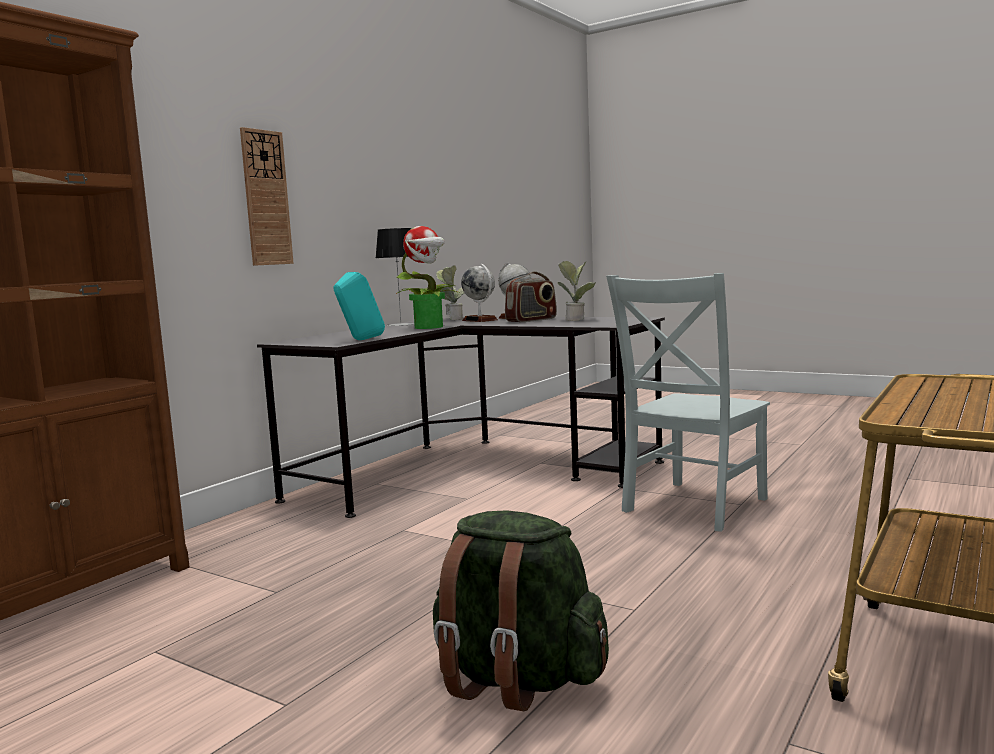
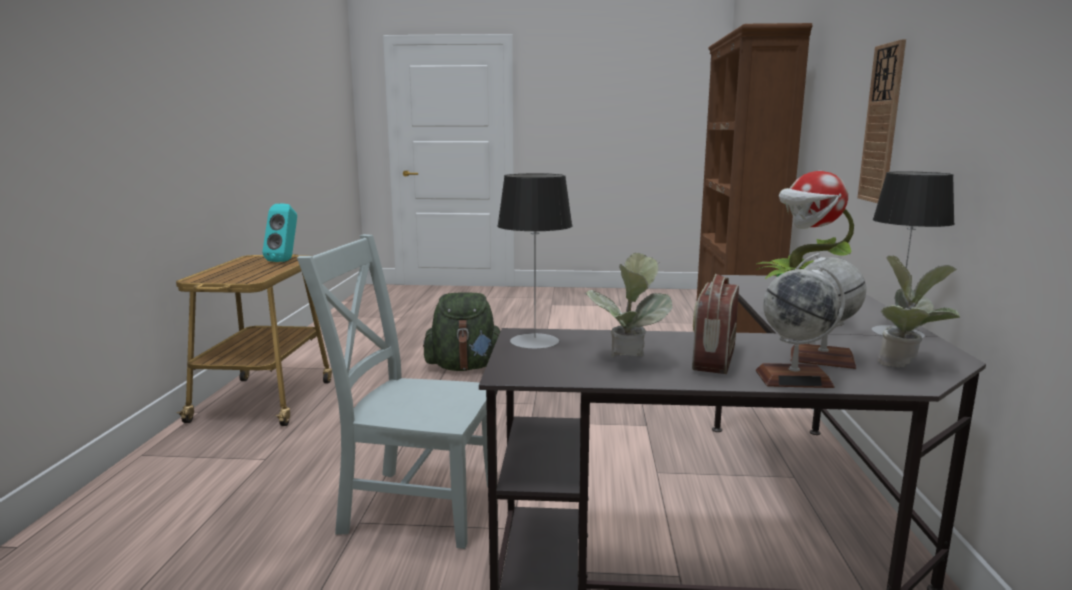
camera: 150 degrees right, 5 degrees up
turquoise speaker [333,272,385,340] -> turquoise speaker moved to [262,204,297,262]
grey chair [606,273,770,532] -> grey chair turned 90 degrees counterclockwise [297,234,488,549]
none -> table lamp [497,173,573,349]

